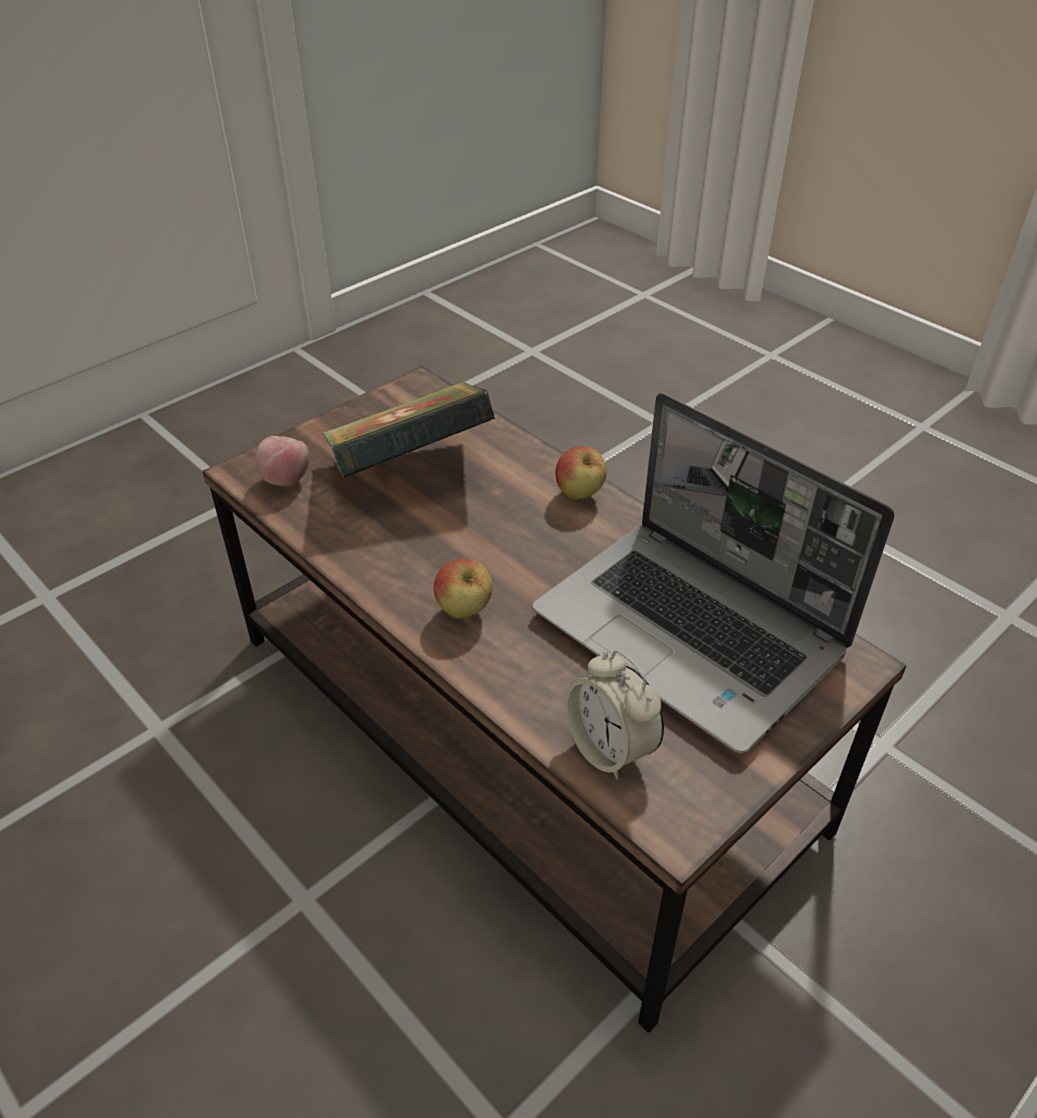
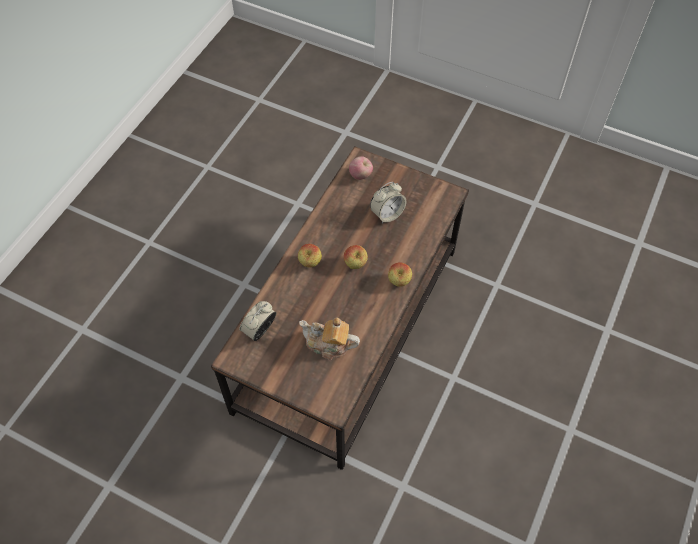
camera: 70 degrees right, 15 degrees up
book [323,382,495,478] -> alarm clock [370,182,406,223]
laptop [533,393,894,754] -> teapot [299,318,360,360]
none -> apple [344,245,368,269]

